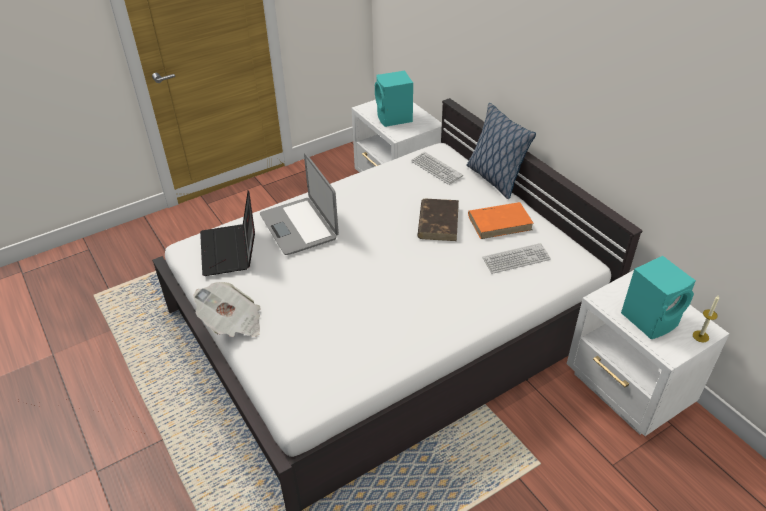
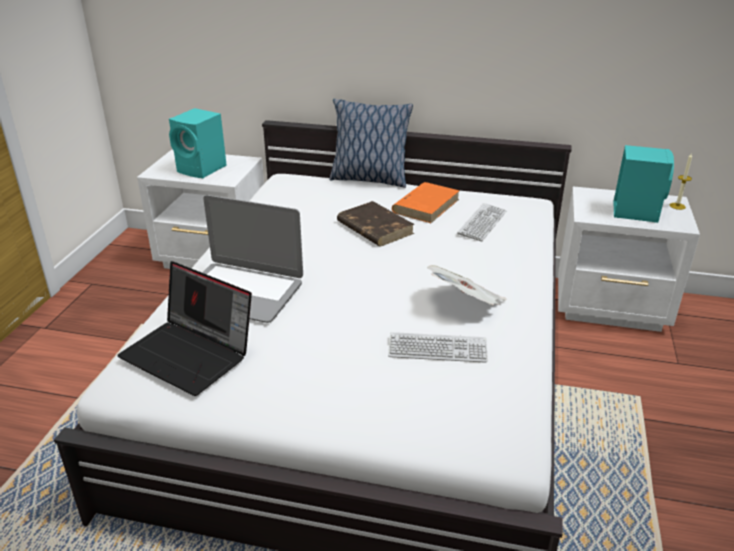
camera: 45 degrees left, 10 degrees down
newspaper [194,282,261,337] -> newspaper moved to [427,265,507,305]
keyboard [411,152,463,185] -> keyboard moved to [388,332,488,363]

